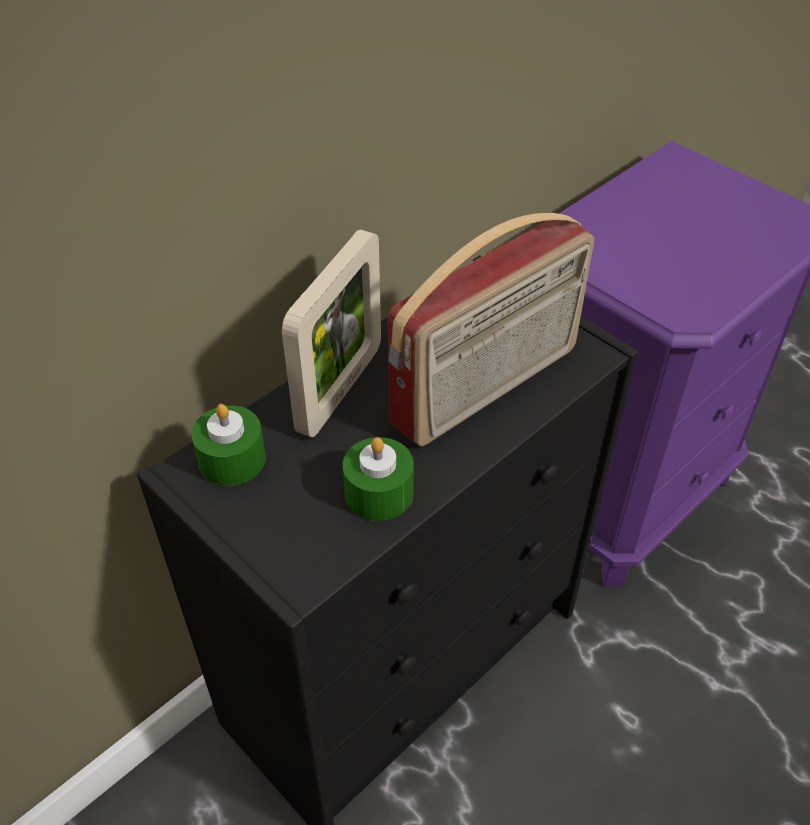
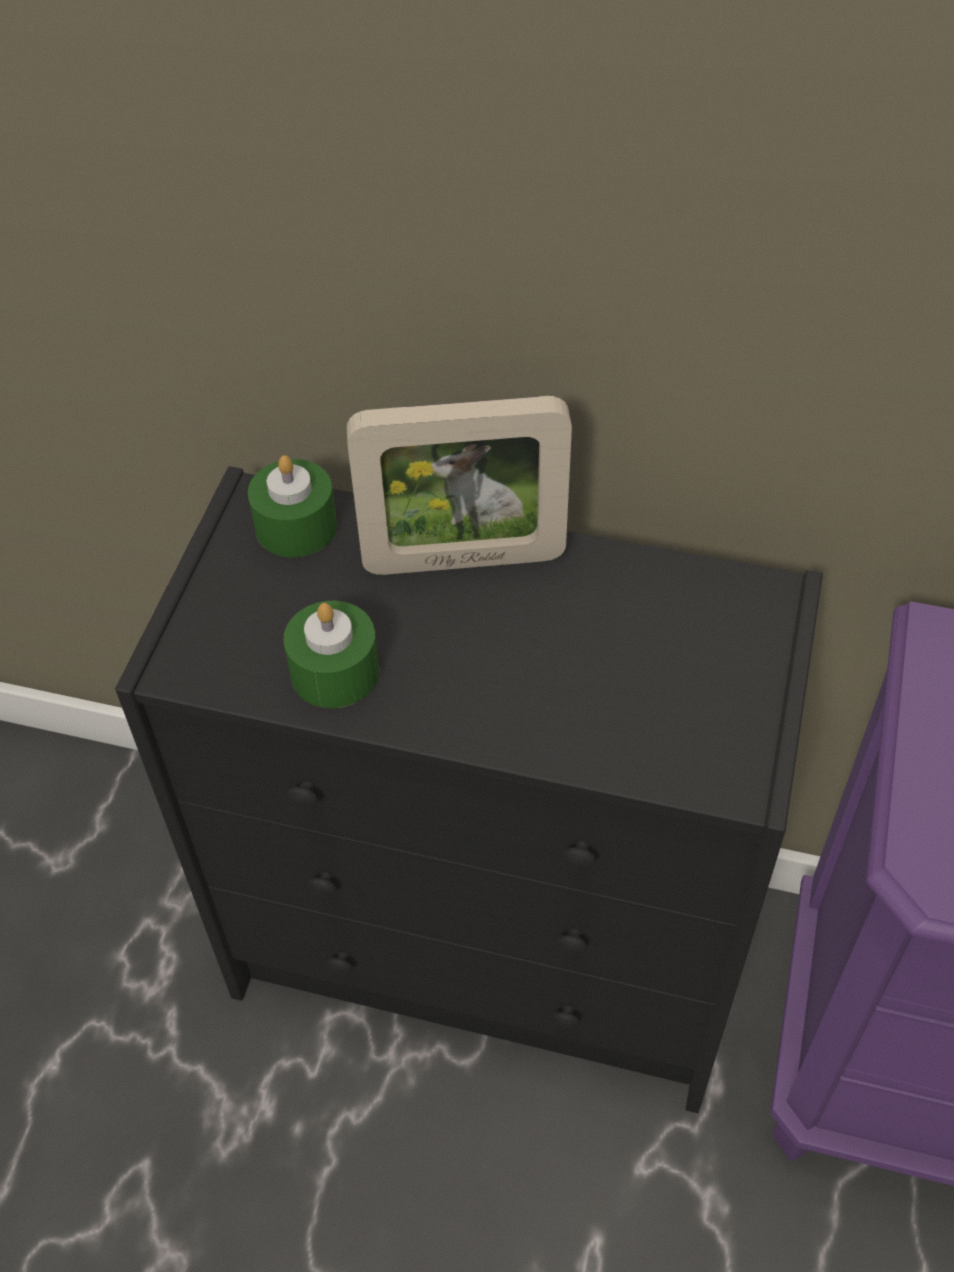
camera: 60 degrees right, 5 degrees up
radio [388,213,594,446] -> none

